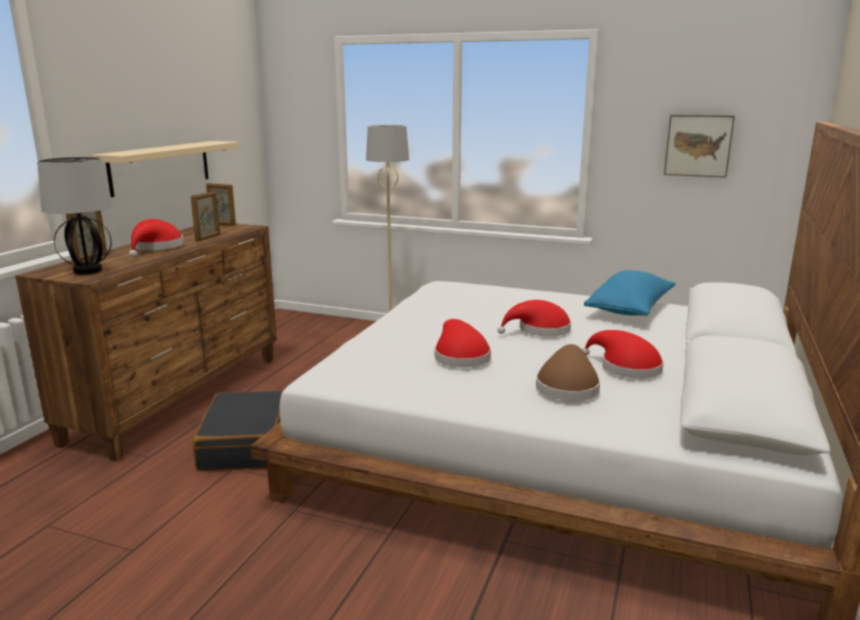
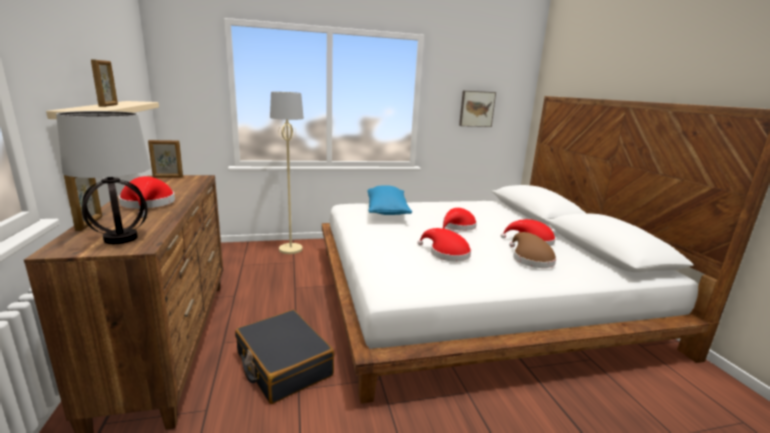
camera: 35 degrees left, 0 degrees up
picture frame [191,191,220,241] -> picture frame moved to [91,59,118,107]
blue pillow [584,270,676,316] -> blue pillow moved to [367,185,412,215]

